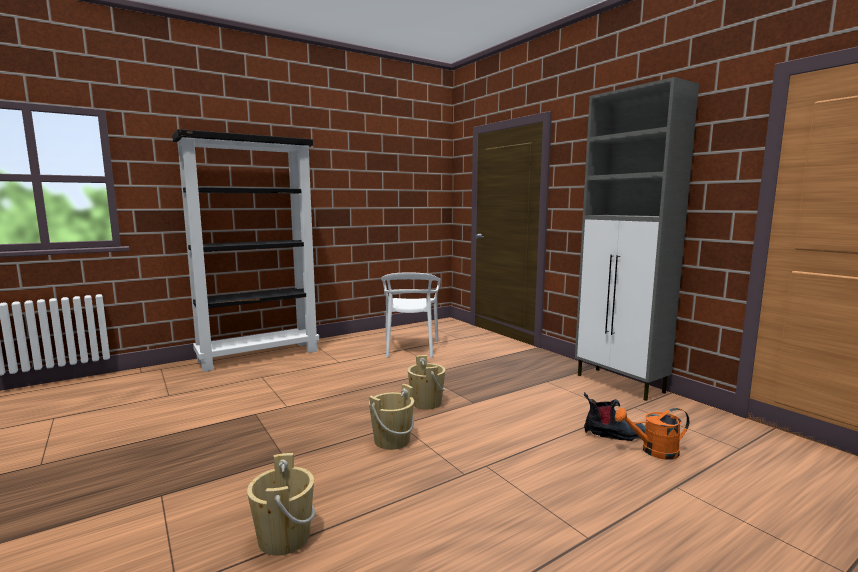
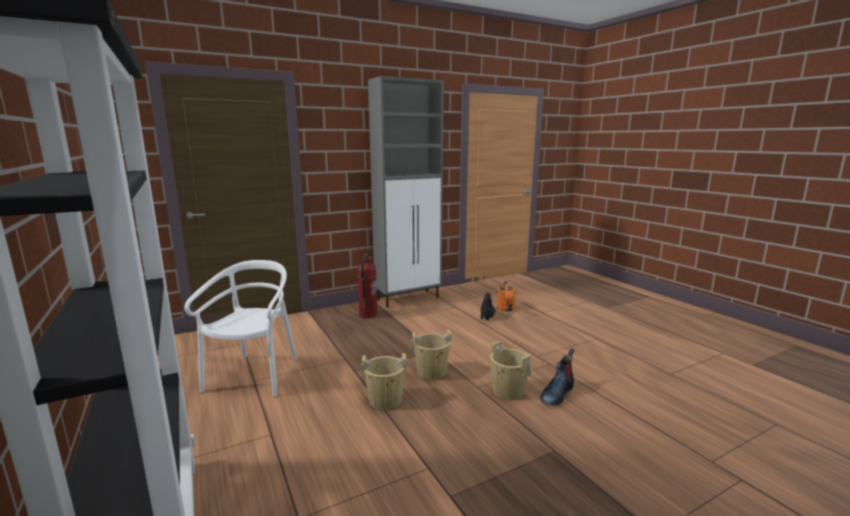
camera: 85 degrees left, 5 degrees up
beige bucket [247,453,315,556] -> beige bucket moved to [361,353,408,410]
white chair [381,273,441,358] -> white chair turned 90 degrees counterclockwise [184,260,297,397]
none -> fire extinguisher [357,250,377,319]
none -> boot [540,349,574,406]

